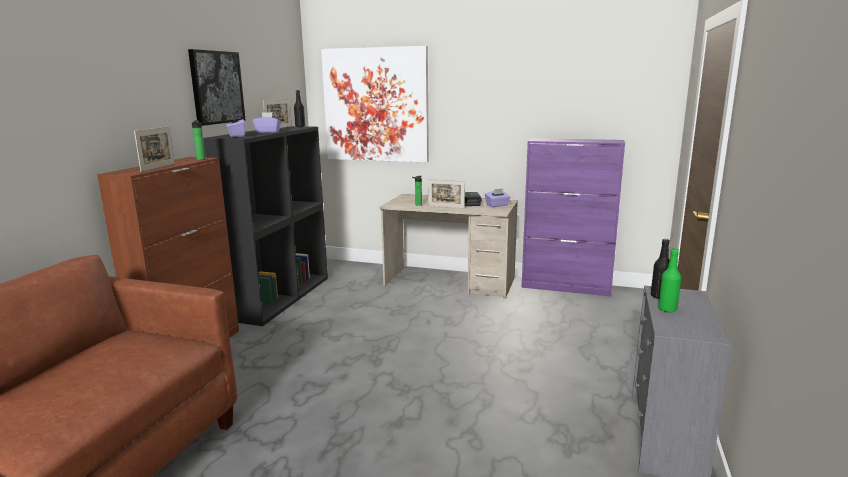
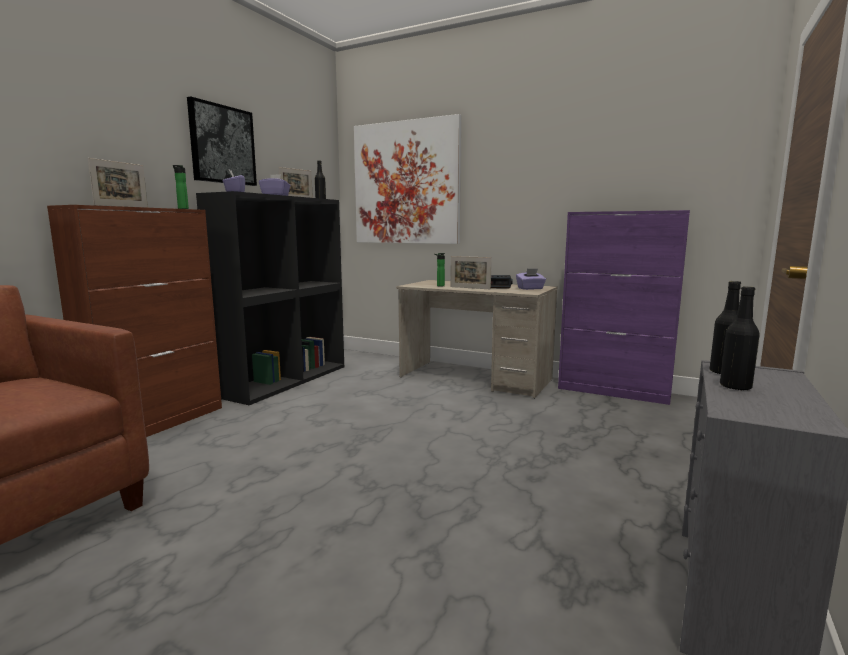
camera: 10 degrees right, 5 degrees down
green bottle [658,248,681,313] -> black bottle [720,286,760,391]

